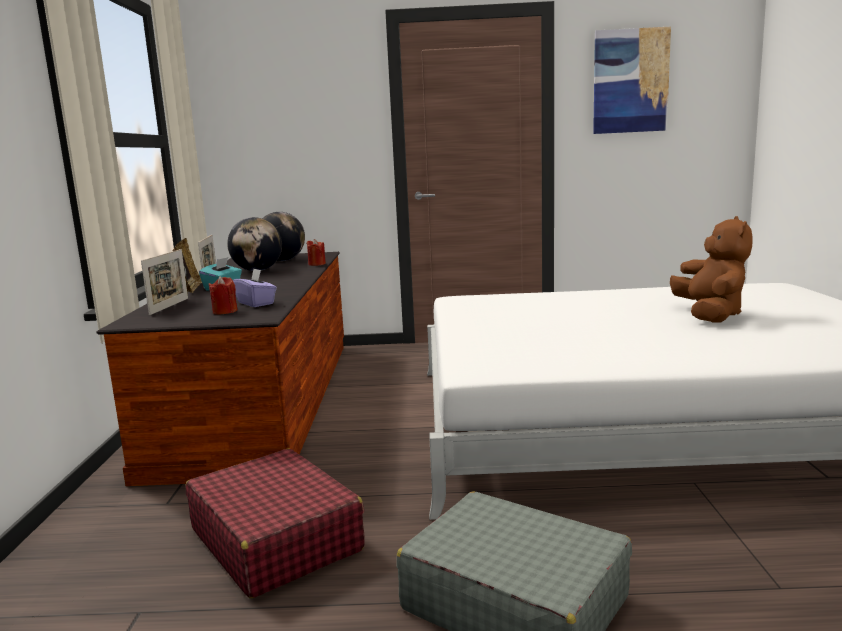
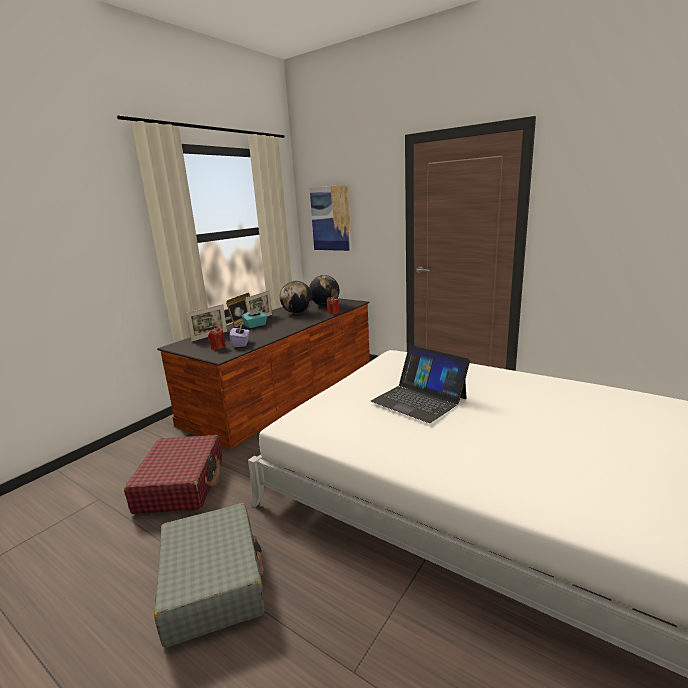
camera: 35 degrees right, 5 degrees up
picture [593,27,671,134] -> picture moved to [310,185,352,251]
brown plush toy [670,216,753,322] -> none
none -> laptop [371,345,470,423]

